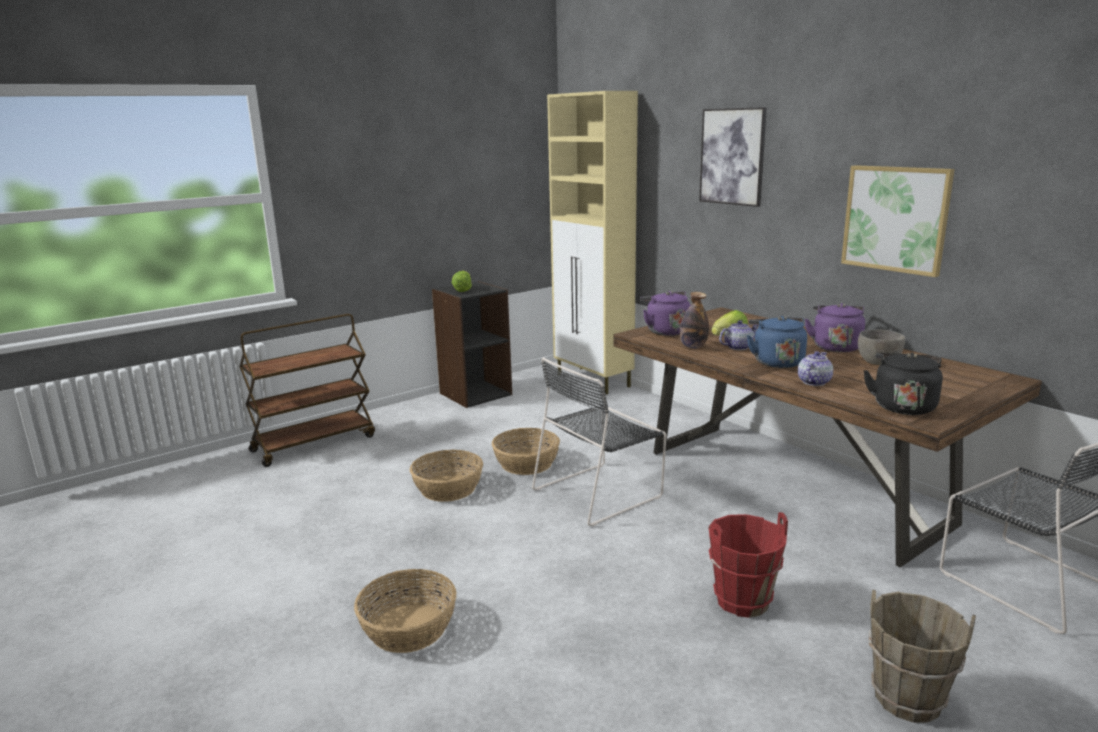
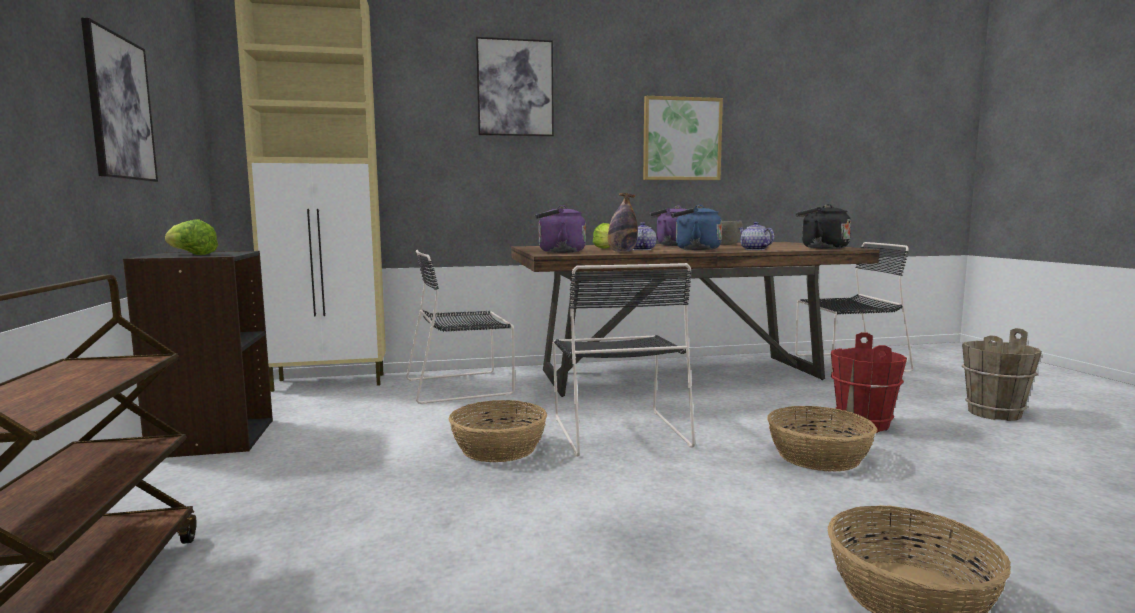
camera: 65 degrees left, 10 degrees down
basket [410,450,483,502] -> basket moved to [767,406,877,472]
none -> picture [81,17,158,182]
none -> black chair [406,250,515,404]

